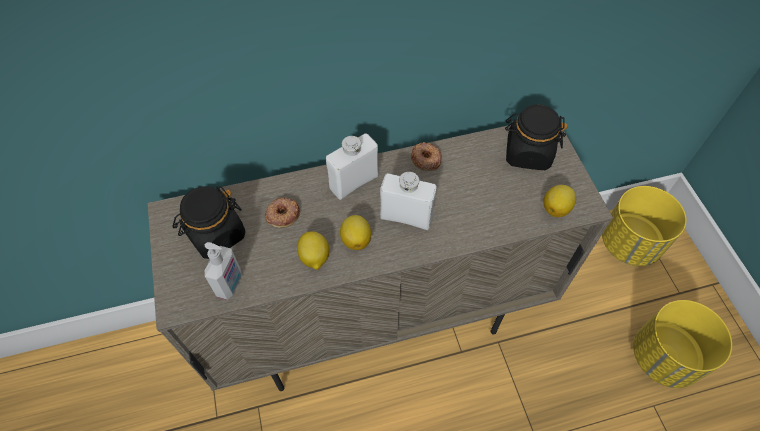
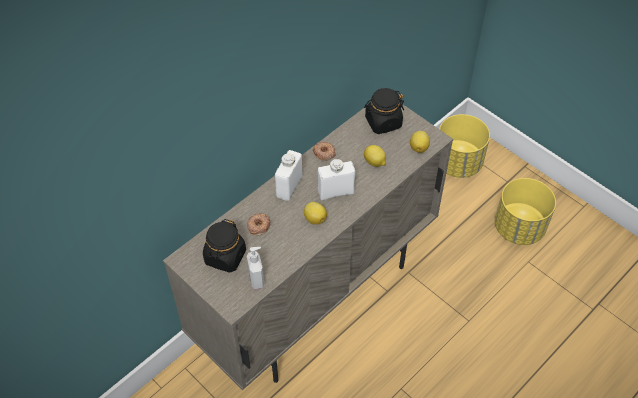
camera: 30 degrees left, 5 degrees down
lemon [297,231,329,270] -> lemon moved to [364,145,386,167]

